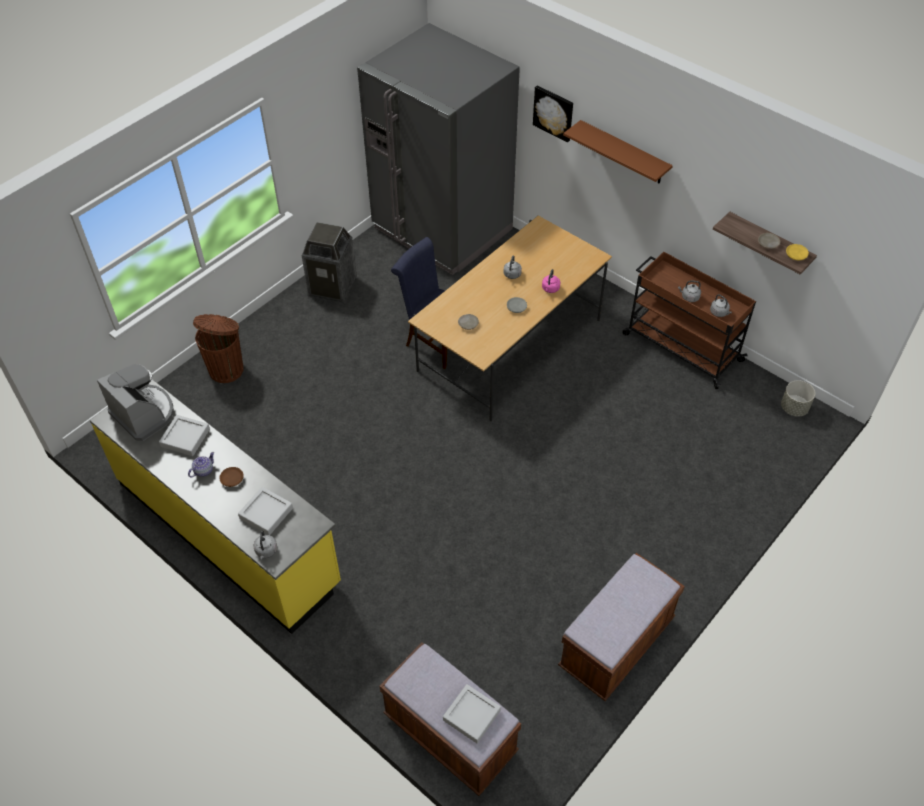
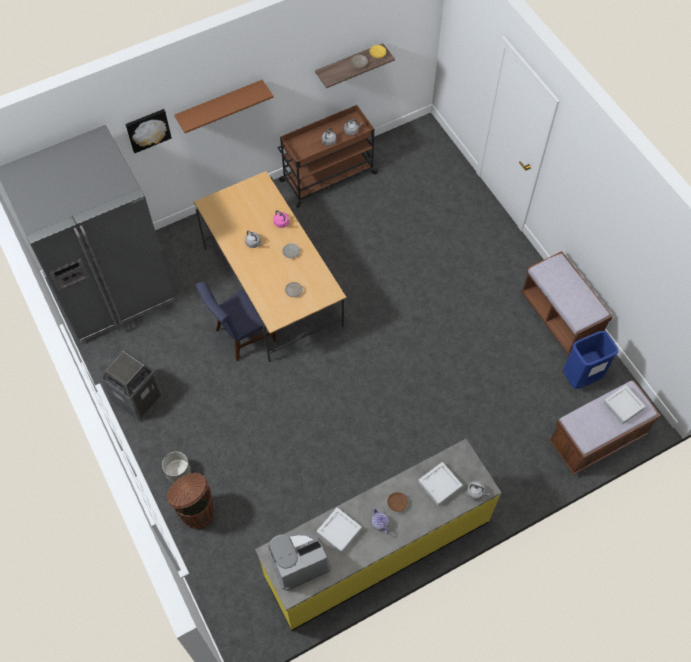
camera: 70 degrees left, 10 degrees up
grey planter [781,380,815,417] -> grey planter moved to [162,452,191,483]
none -> blue trash can [563,331,618,389]

